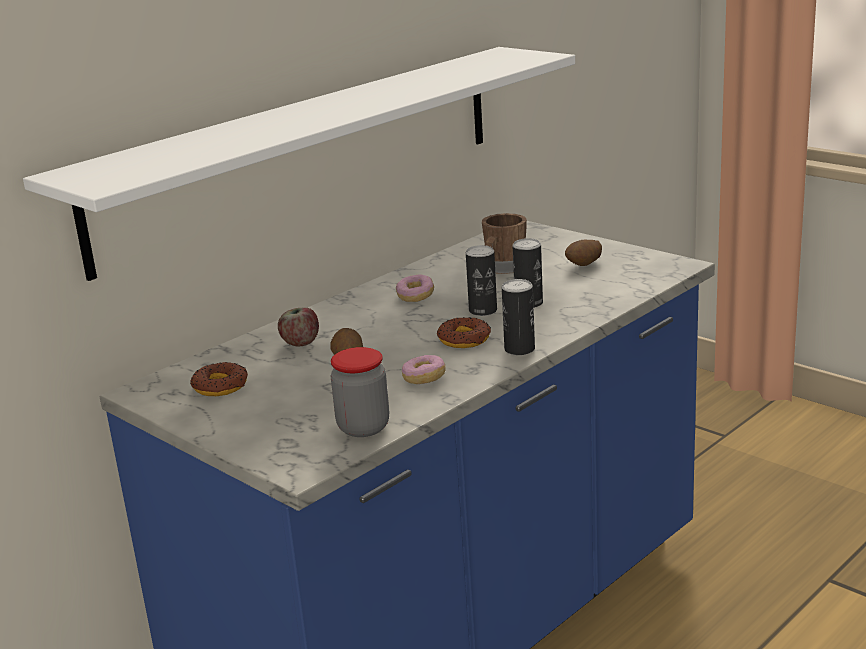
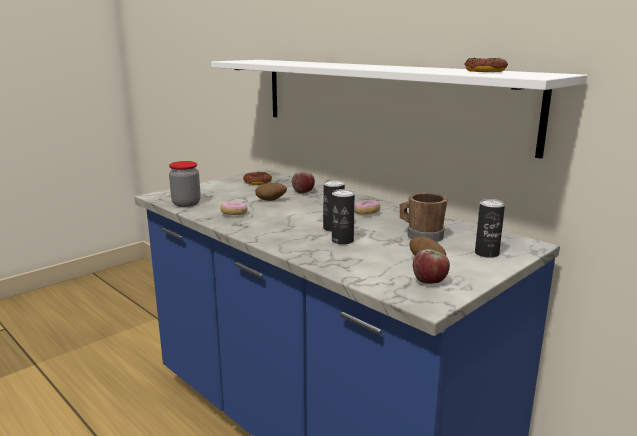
camera: 90 degrees right, 5 degrees down
donut [437,317,491,348] -> donut moved to [464,58,508,72]
can [502,279,535,355] -> can moved to [475,199,505,258]
none -> apple [413,249,450,284]

